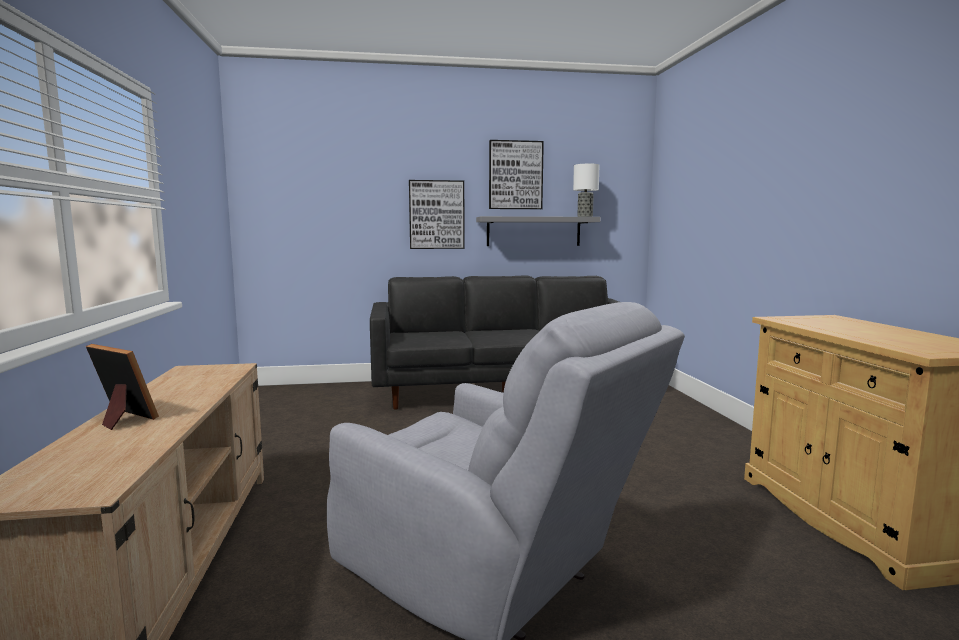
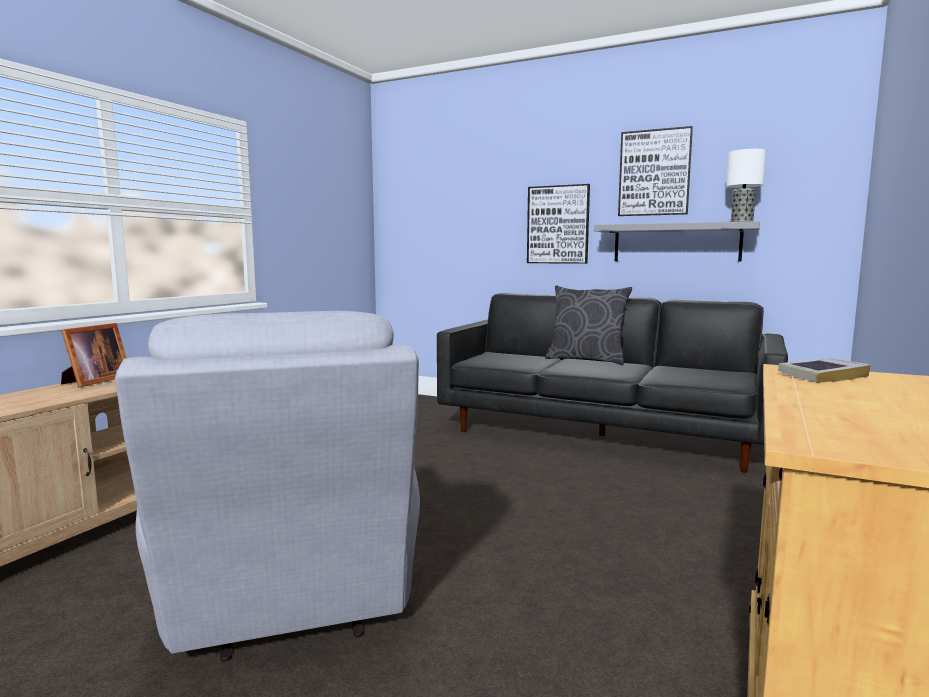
camera: 35 degrees right, 0 degrees up
picture frame [86,344,159,430] -> picture frame turned 45 degrees clockwise [61,323,127,387]
none -> grey pillow [545,285,632,365]
none -> book [778,358,871,383]

